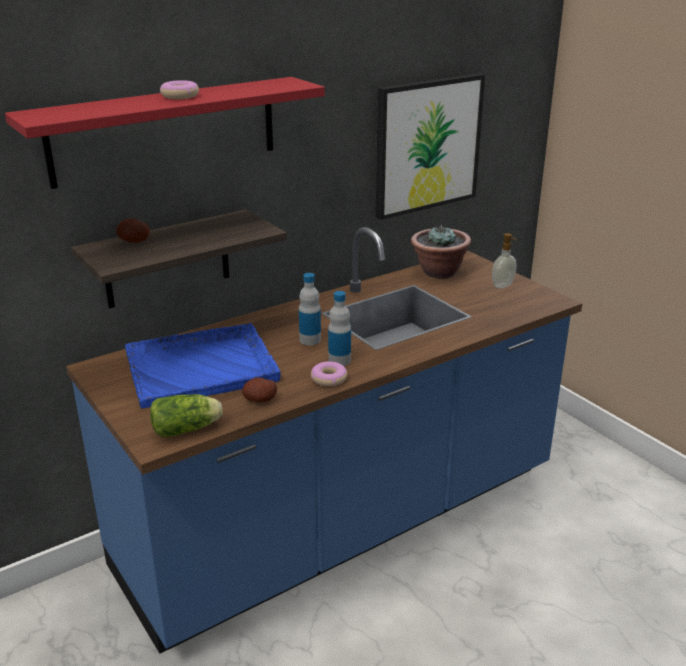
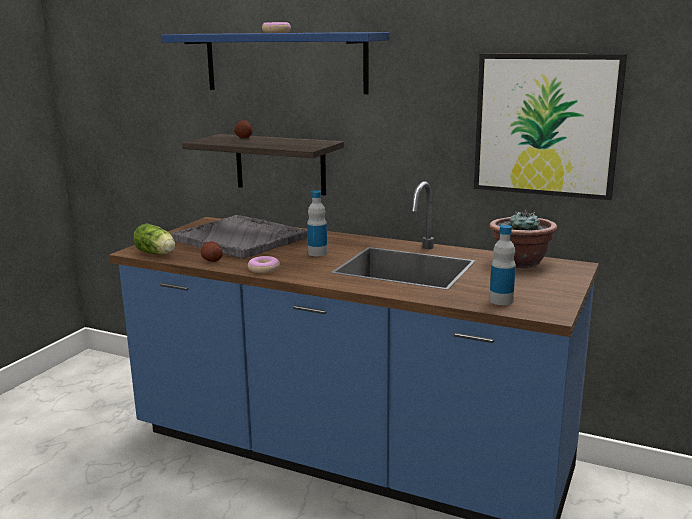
camera: 60 degrees right, 10 degrees down
red shelf [5,77,325,189] -> blue shelf [161,32,389,94]
blue tray [125,323,281,408] -> grey tray [171,215,307,259]
bottle [328,291,351,366] -> bottle moved to [490,225,516,305]
soap dispenser [492,233,517,288] -> none

